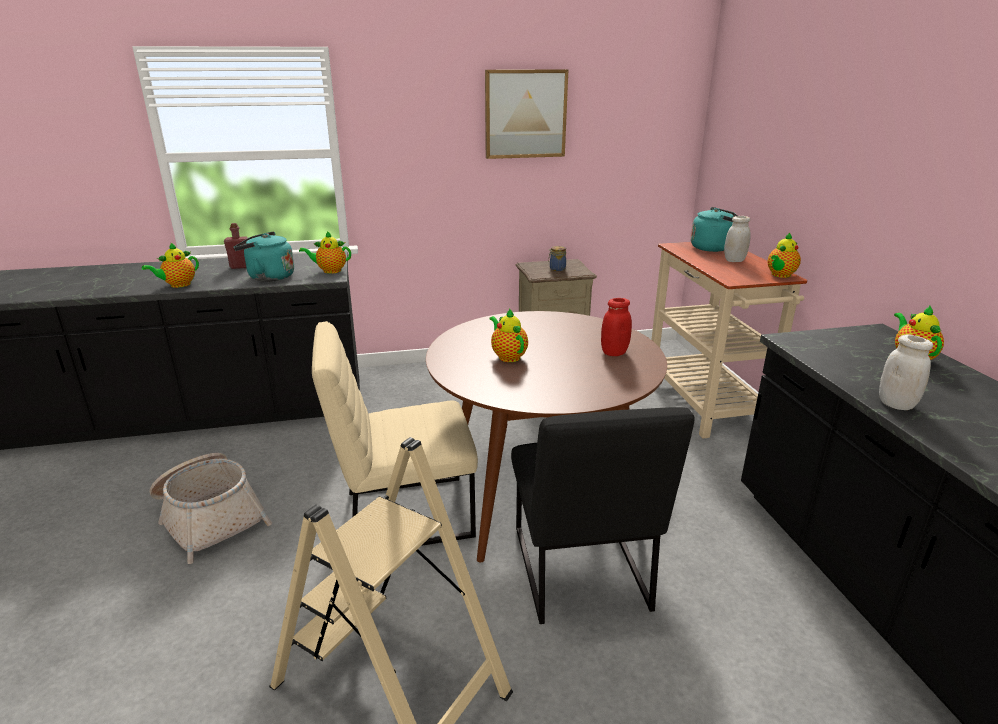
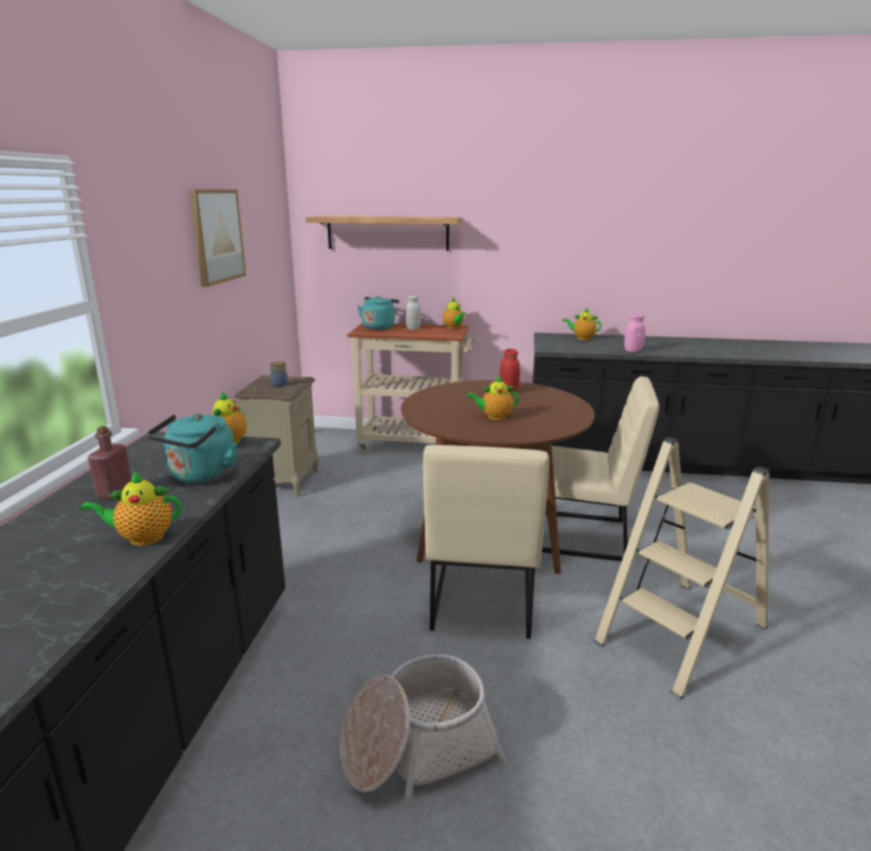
camera: 70 degrees left, 5 degrees down
teapot [142,242,199,288] -> teapot turned 105 degrees clockwise [80,471,181,546]
black chair [511,407,695,624] -> beige chair [542,376,659,561]
white jar [879,335,933,410] -> pink jar [624,314,646,352]
none -> shelf [305,216,461,251]

